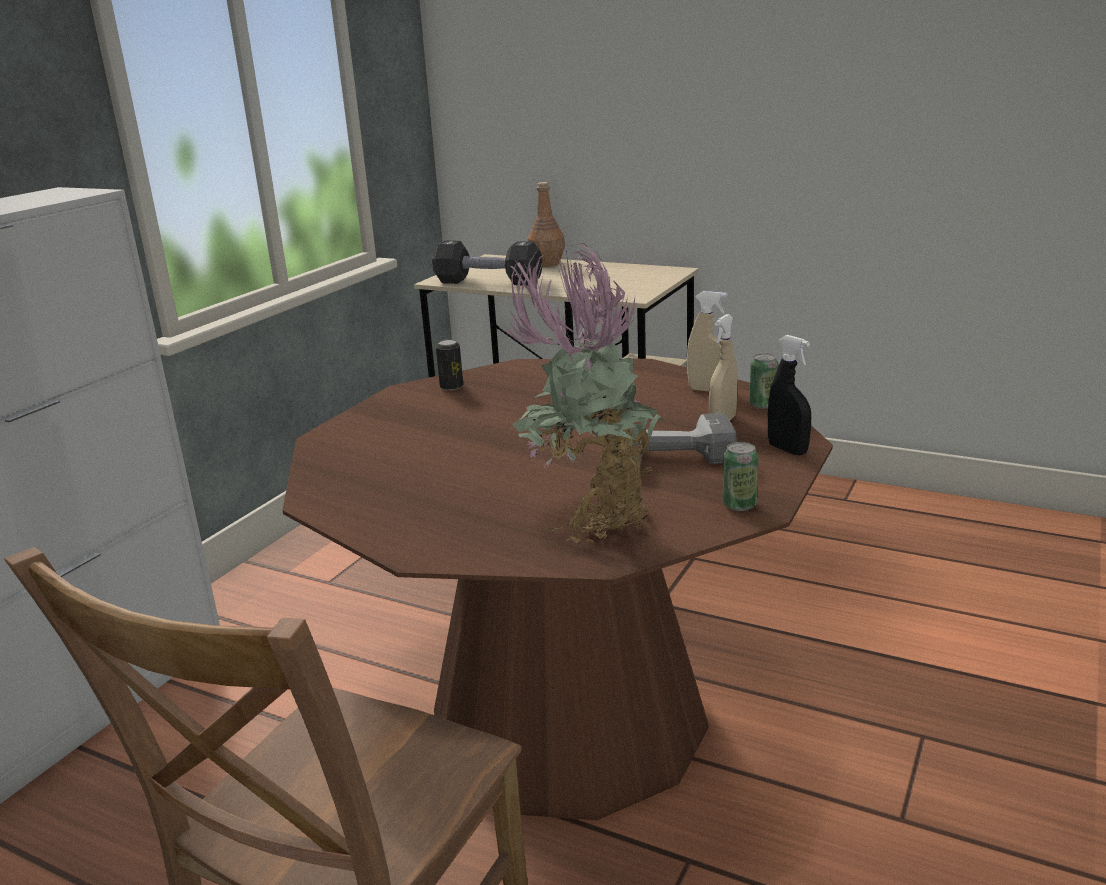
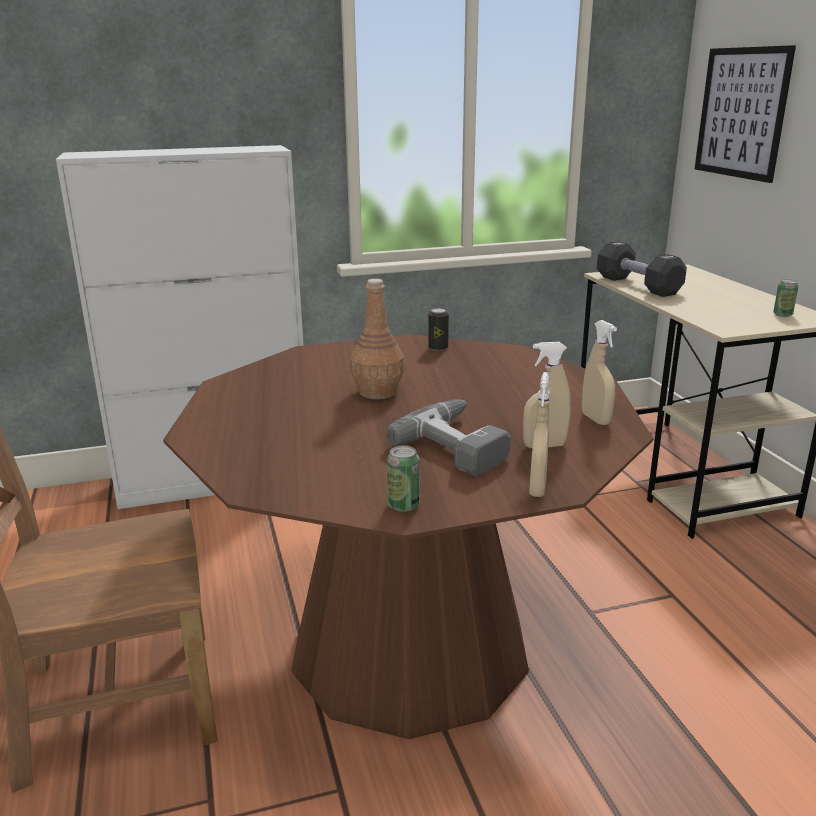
camera: 45 degrees right, 0 degrees up
potted plant [505,243,664,543] -> none
brown bottle [528,182,565,267] -> brown bottle moved to [350,279,404,399]
can [750,353,778,409] -> can moved to [773,279,798,317]
black spray bottle [768,335,811,455] -> beige spray bottle [529,372,550,497]
none -> picture [695,45,796,183]

